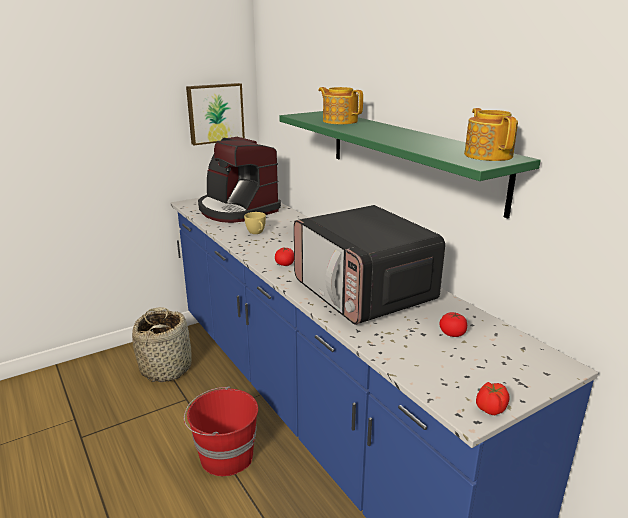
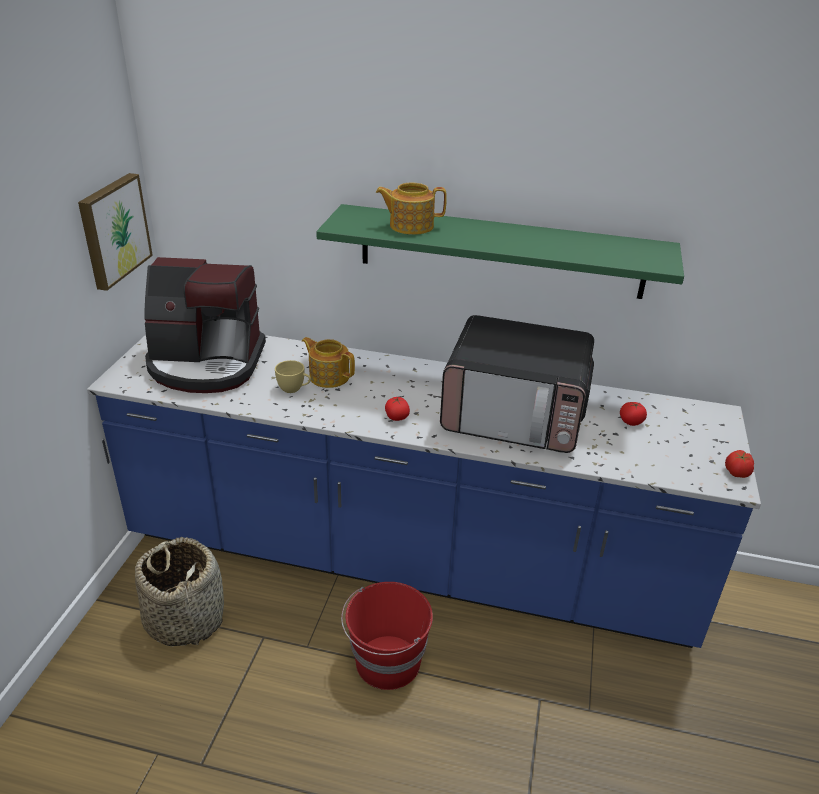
camera: 45 degrees left, 10 degrees up
teapot [464,108,518,161] -> teapot moved to [302,337,355,388]

